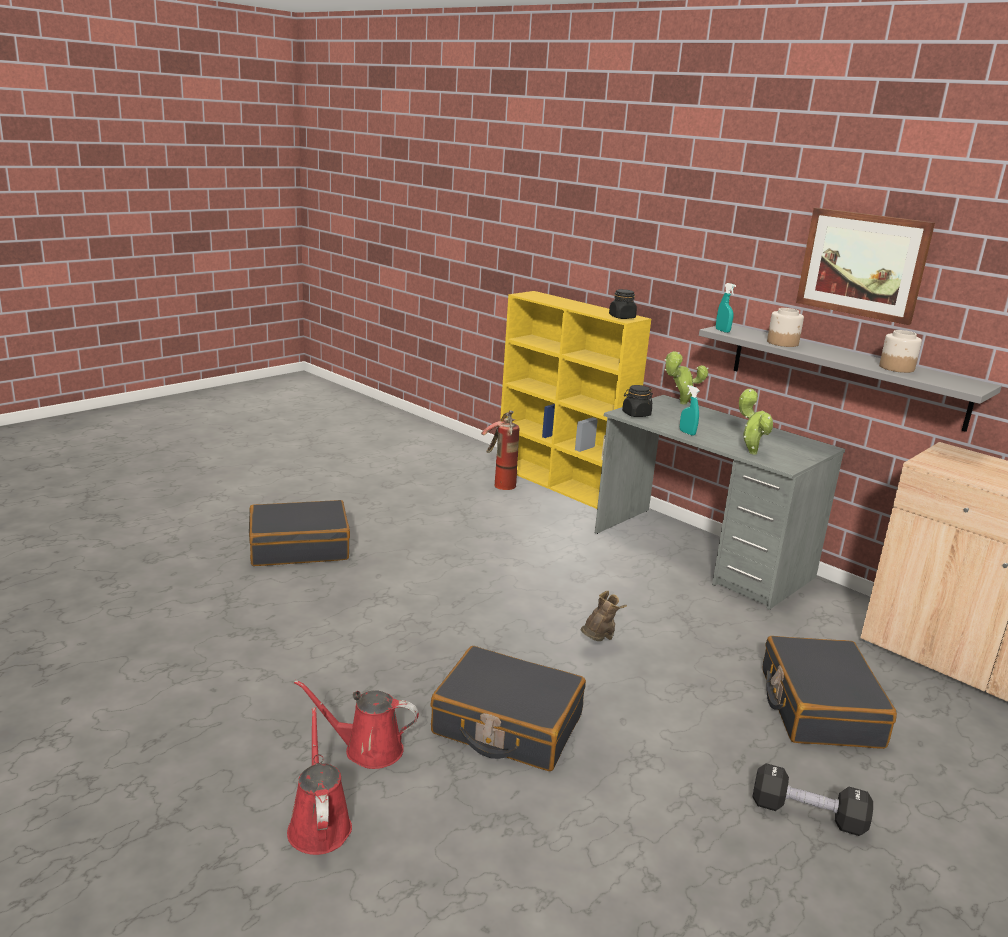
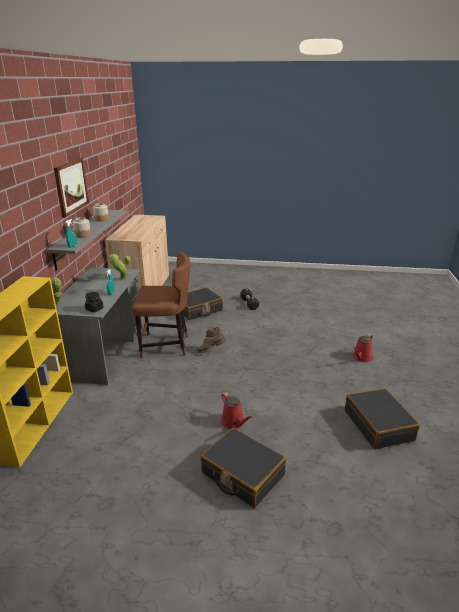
camera: 125 degrees left, 5 degrees up
red watering can [294,680,419,769] -> red watering can moved to [221,392,253,429]
black suitcase [430,646,586,771] -> black suitcase moved to [345,388,420,449]
fire extinguisher [481,411,519,490] -> none
black jar [609,289,637,319] -> none
none -> brown chair [132,252,190,358]

